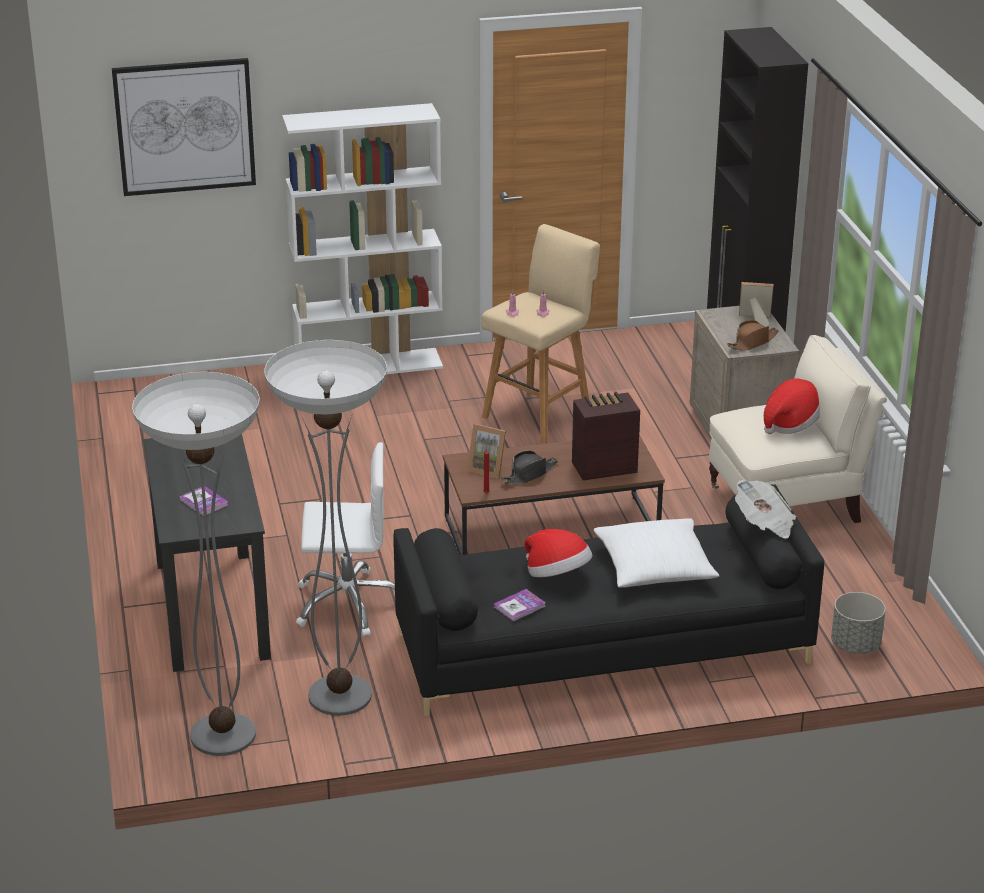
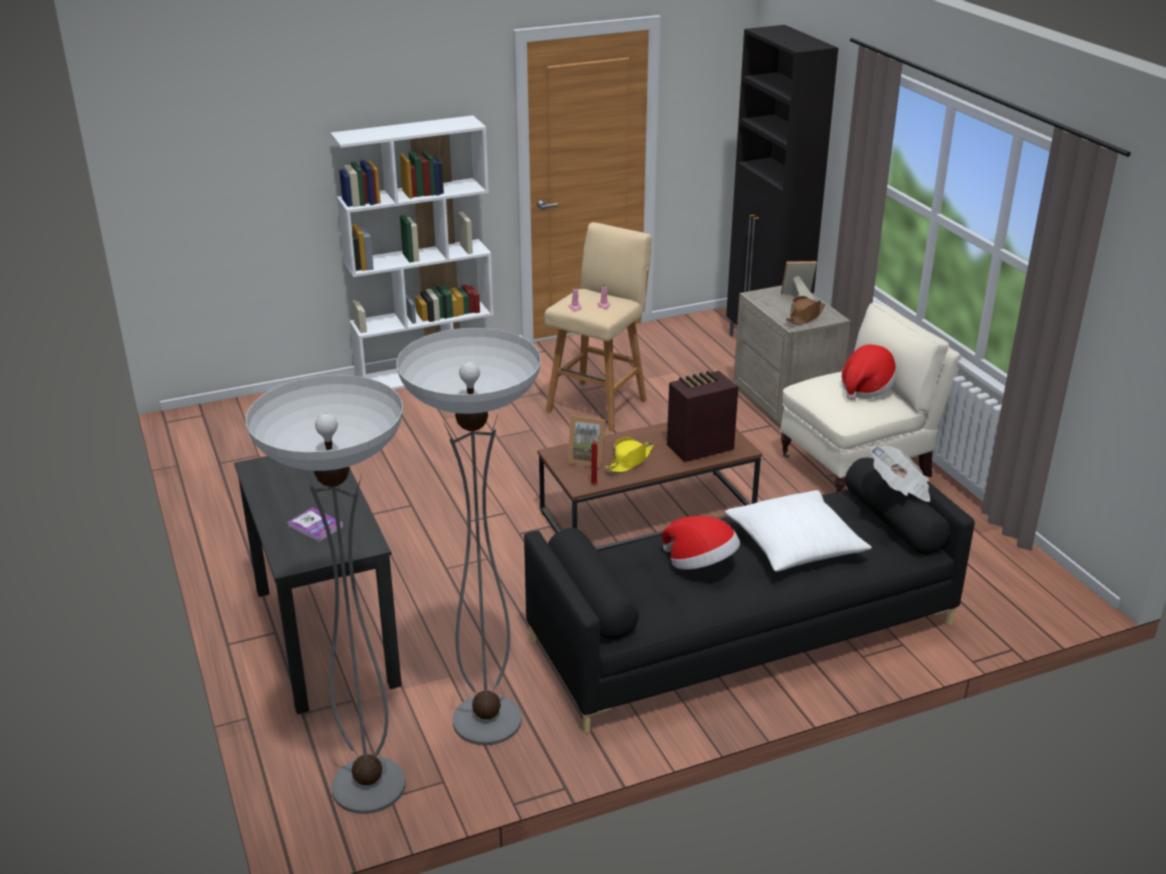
camera: 10 degrees left, 0 degrees up
picture [112,58,256,196] -> none
white office chair [296,442,395,637] -> none
book [494,589,546,622] -> none
black hat [500,451,558,485] -> yellow hat [605,437,654,473]
grey planter [831,592,886,654] -> none

